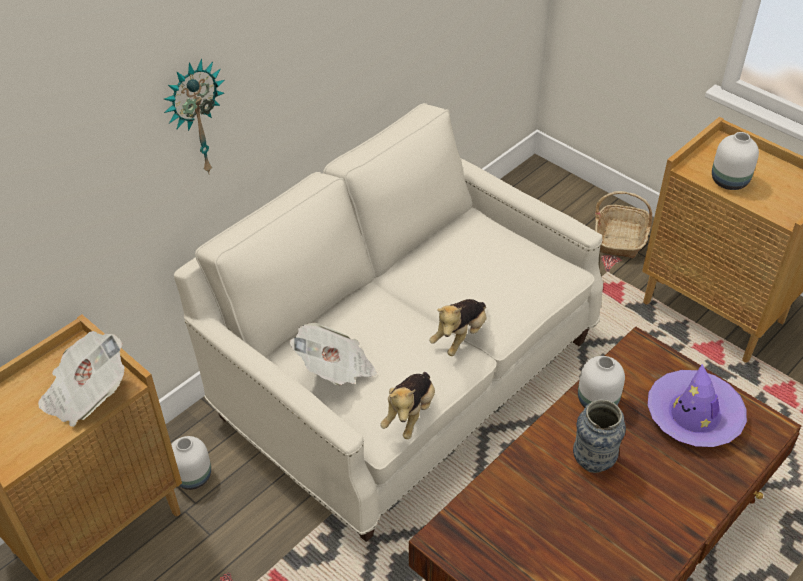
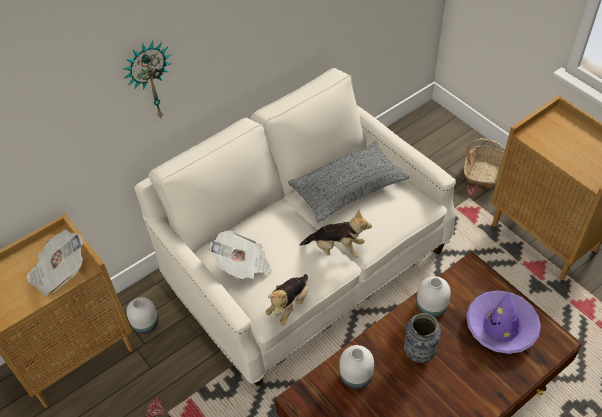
camera: 10 degrees right, 5 degrees up
plush toy [429,299,486,356] -> plush toy turned 120 degrees counterclockwise [300,210,372,258]
white vase [712,132,759,190] -> white vase moved to [339,345,374,389]
none -> grey pillow [288,141,410,223]

